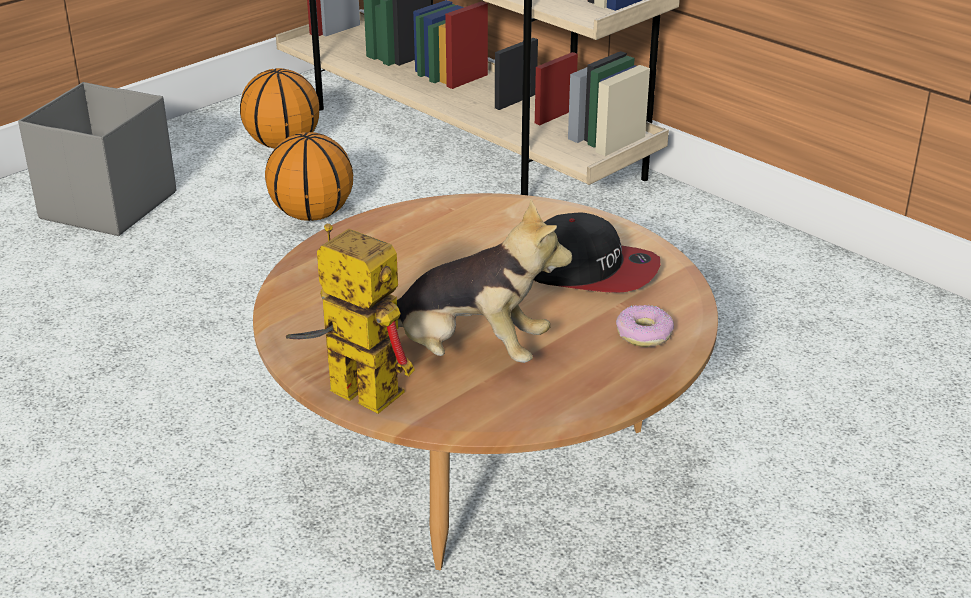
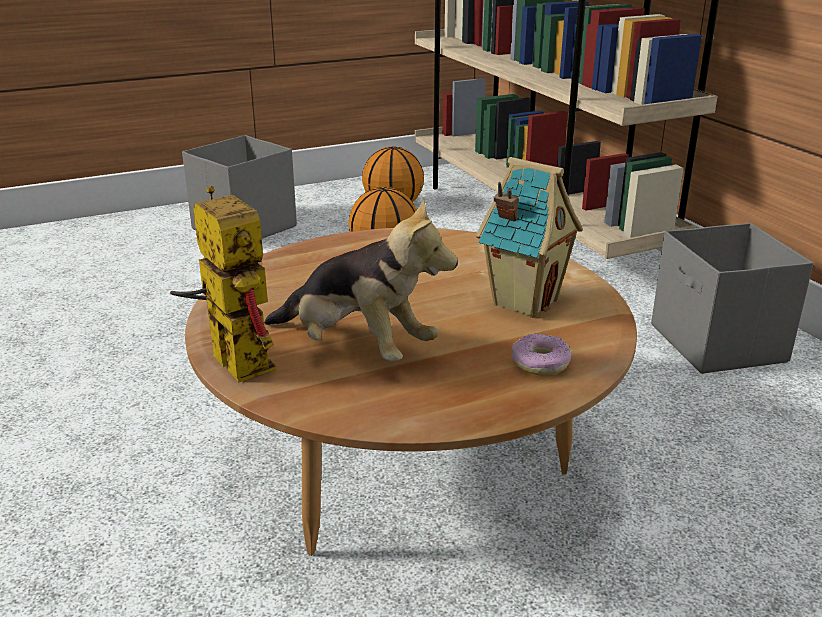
camera: 20 degrees right, 5 degrees down
cap [534,213,661,293] -> toy house [476,157,583,318]
none -> grey storage box [651,223,814,374]

